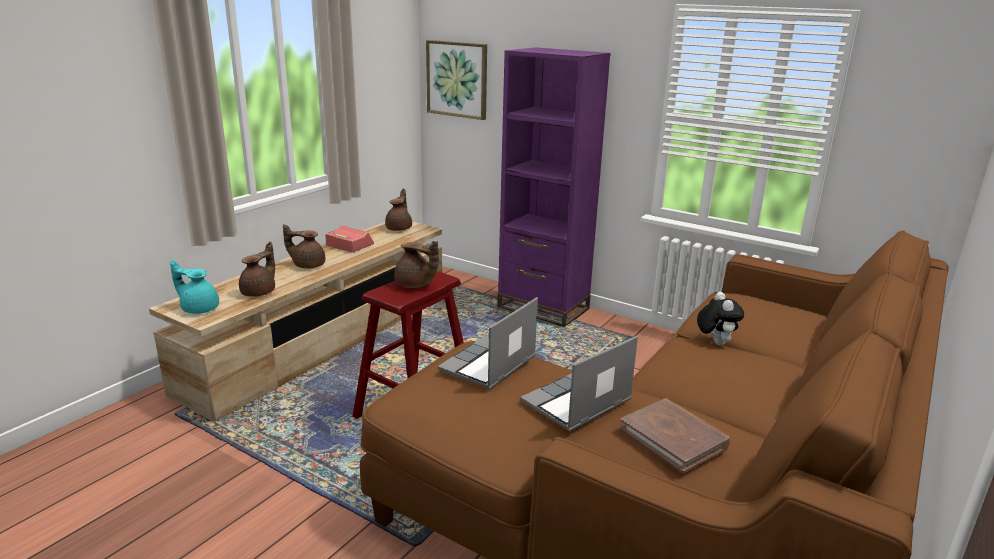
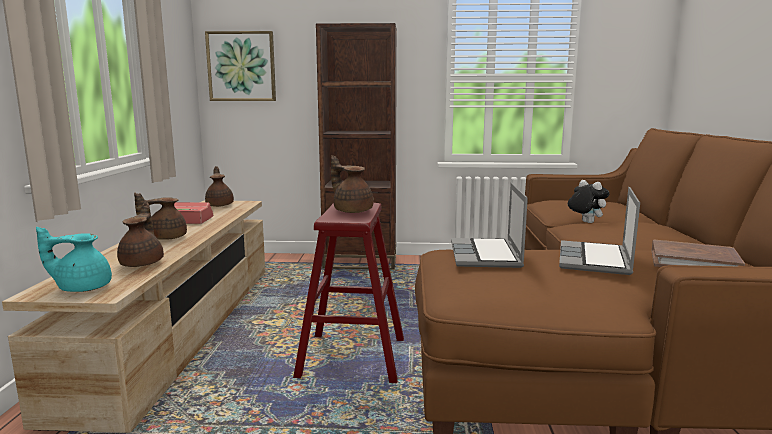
camera: 30 degrees left, 10 degrees down
brown teapot [394,241,439,288] -> brown teapot turned 135 degrees counterclockwise [331,155,373,213]
purple bookcase [497,47,611,327] -> brown bookcase [316,23,397,270]

